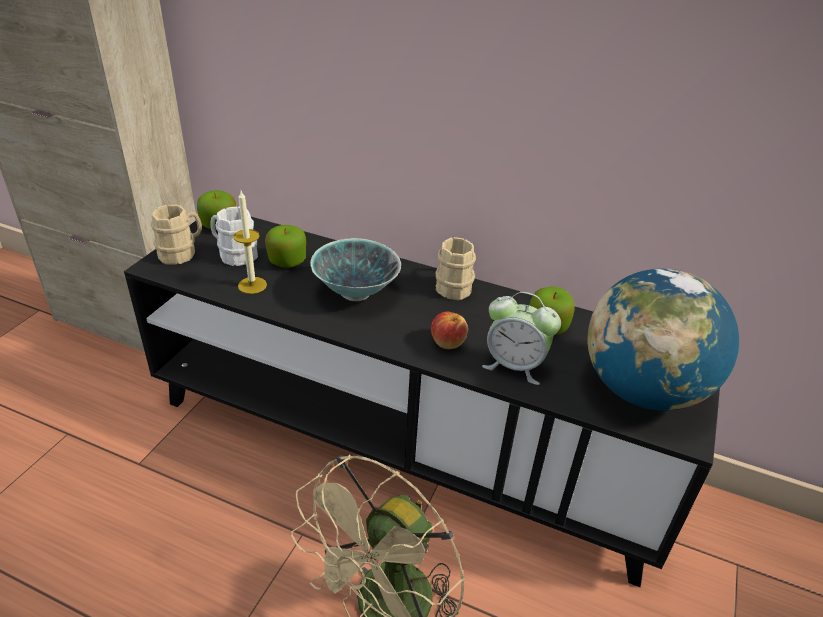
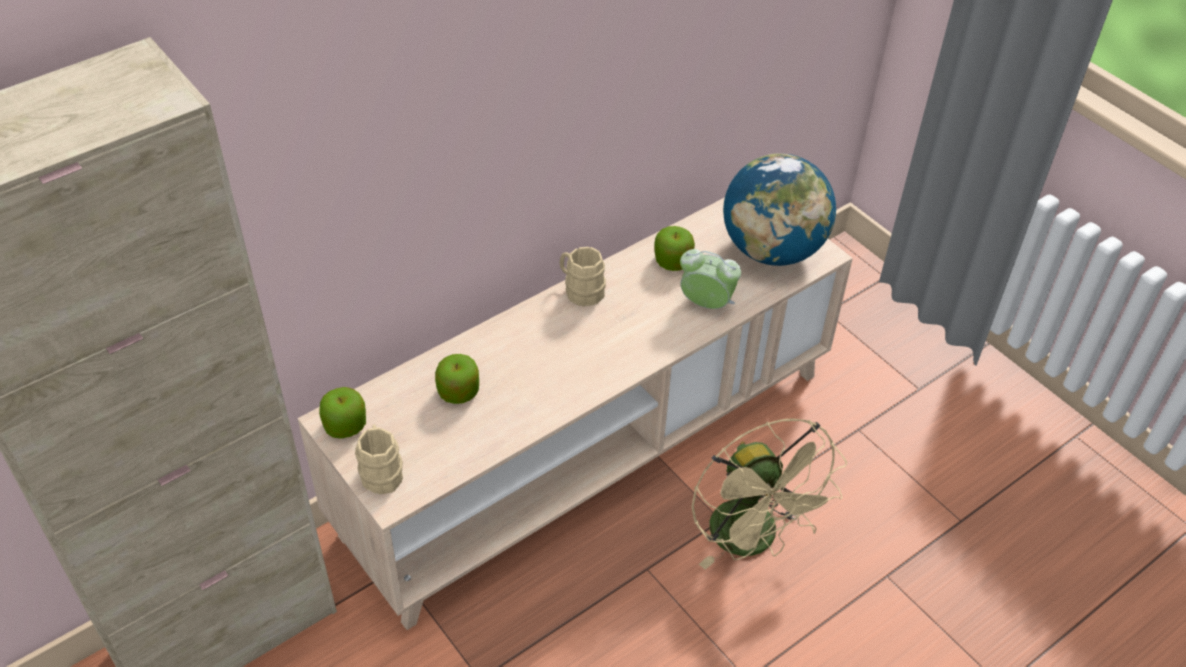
camera: 60 degrees left, 10 degrees up
black tv stand [124,217,720,587] -> beige tv stand [297,197,853,630]
white mug [210,207,258,266] -> none
candle [233,191,267,294] -> none
bowl [310,238,401,301] -> none
apple [431,312,468,349] -> none
alarm clock [482,292,561,385] -> alarm clock turned 120 degrees counterclockwise [680,249,741,309]

